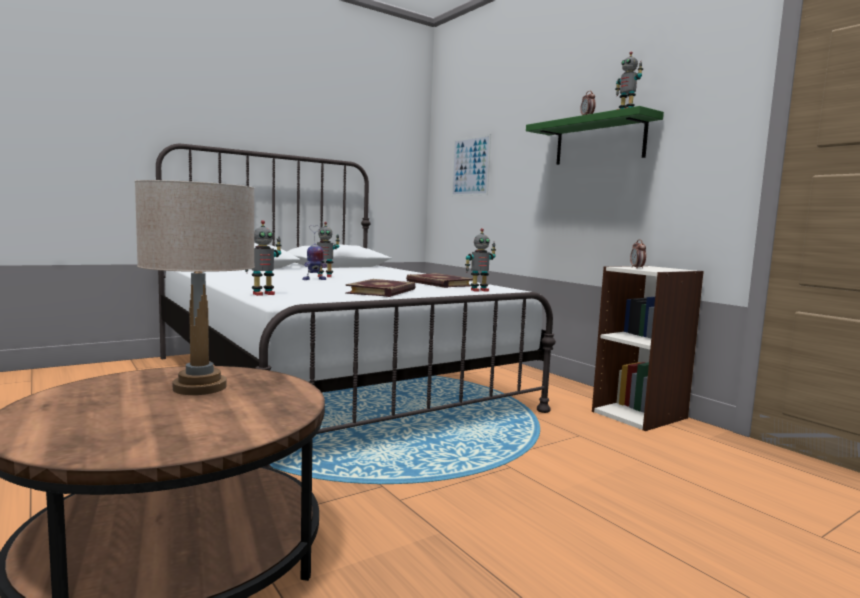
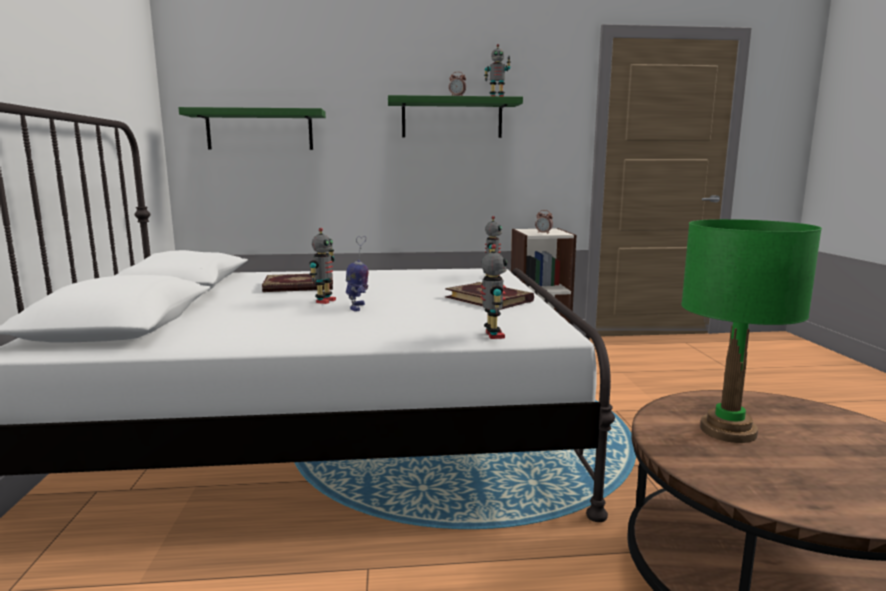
camera: 60 degrees left, 5 degrees up
beige table lamp [135,180,255,395] -> green table lamp [681,219,822,443]
book [406,273,473,288] -> book moved to [262,273,333,292]
picture [451,134,491,196] -> green shelf [178,107,326,150]

